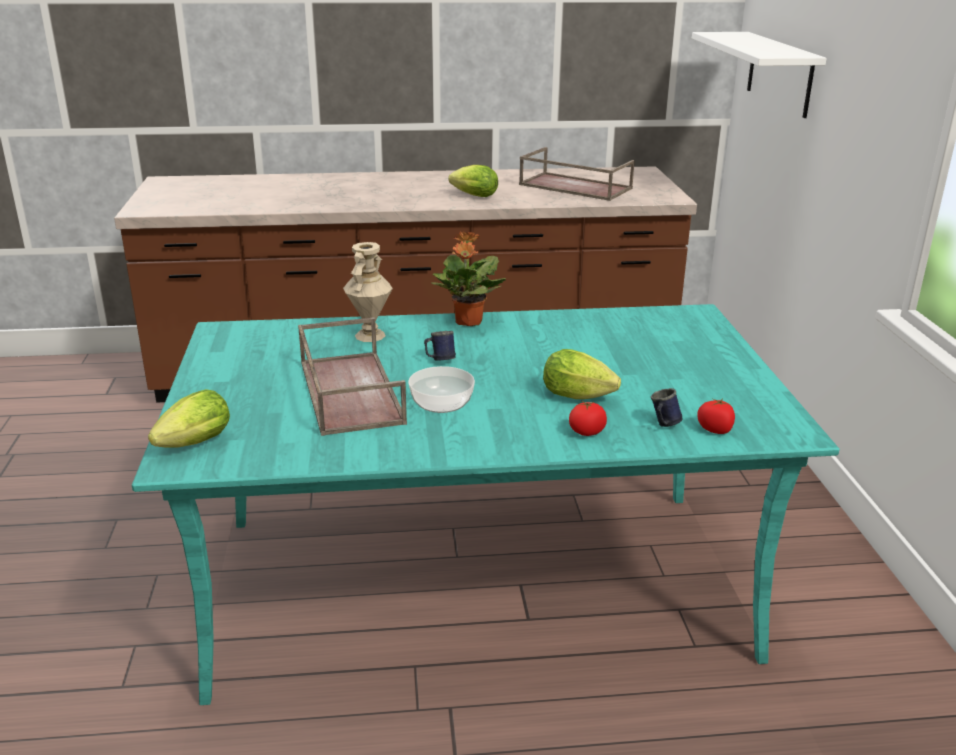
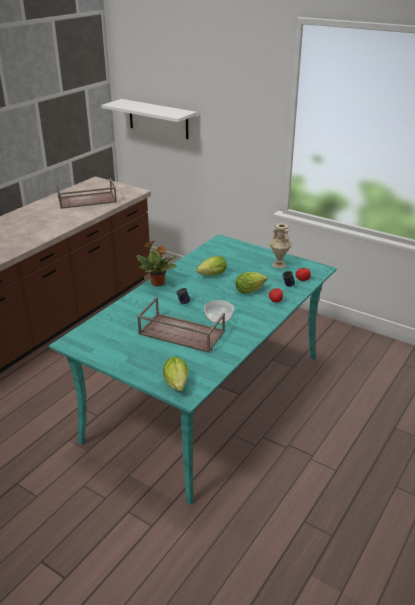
camera: 50 degrees left, 5 degrees up
beige vase [343,242,393,342] -> beige vase moved to [270,223,292,268]
lettuce [448,165,498,197] -> lettuce moved to [196,256,227,275]

